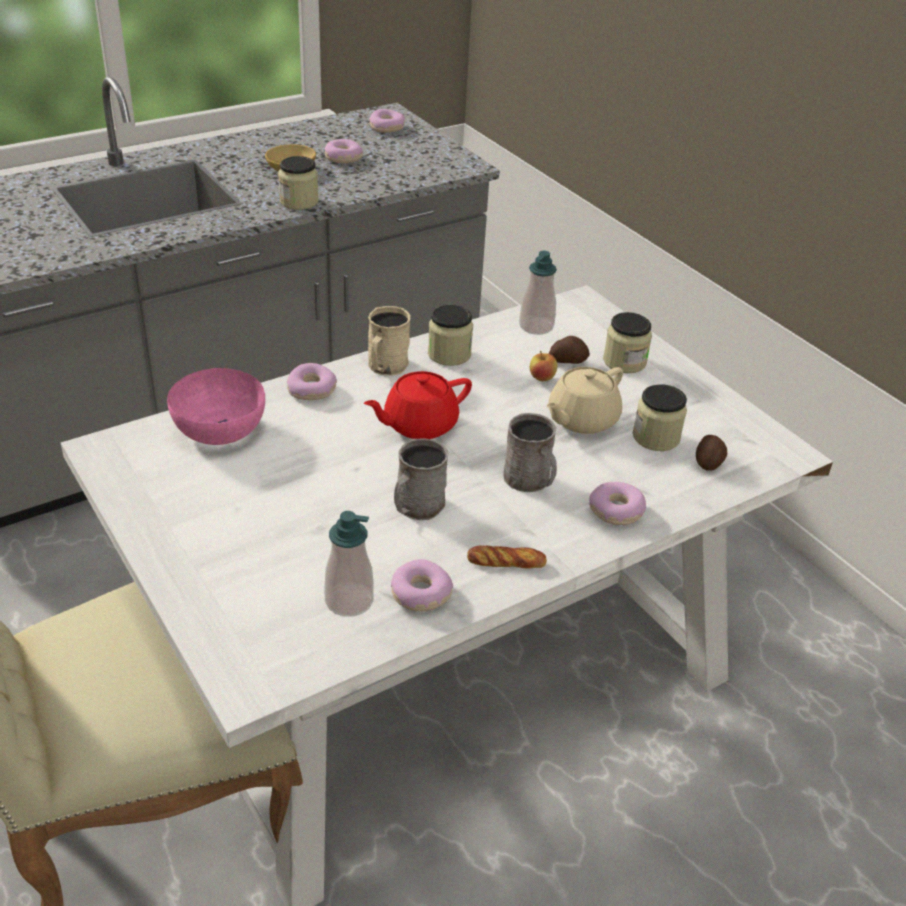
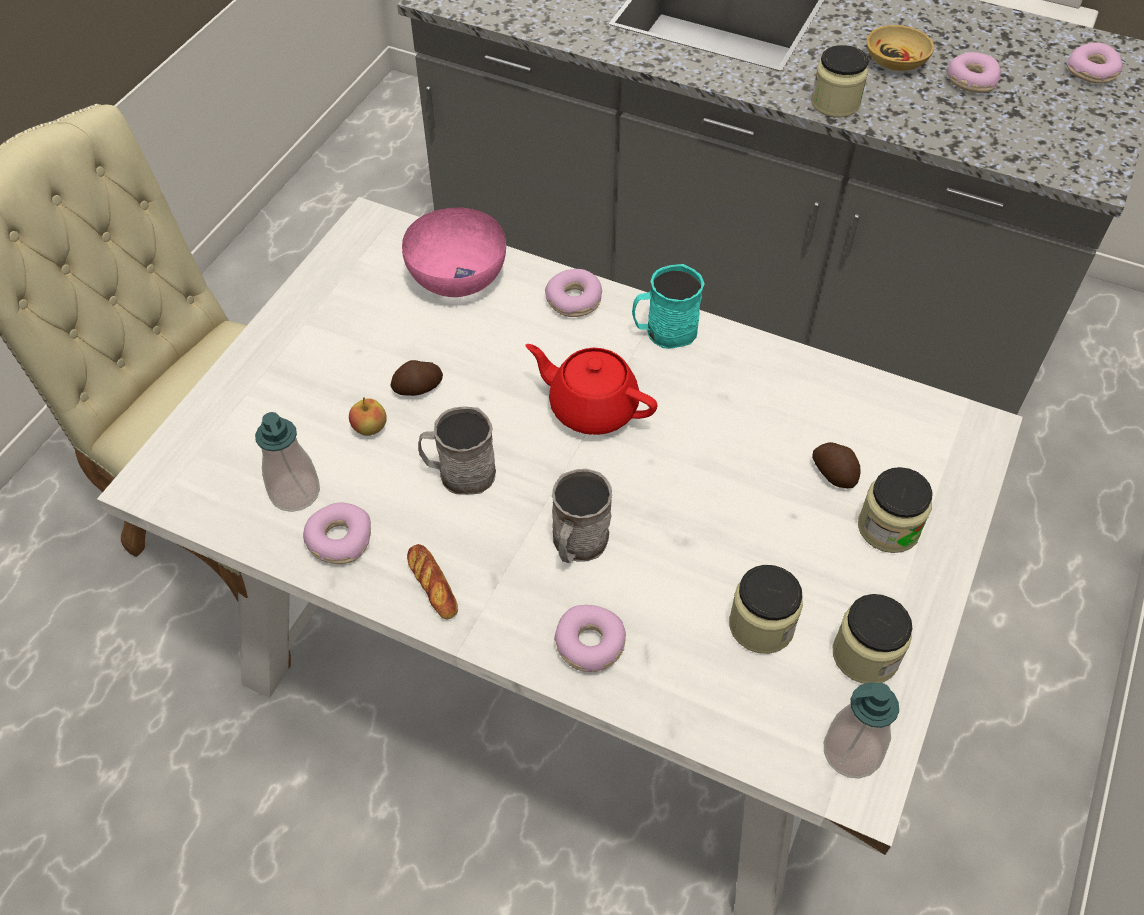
camera: 60 degrees right, 15 degrees up
beige mug [368,306,410,376] -> turquoise mug [632,264,705,349]
jar [428,305,473,366] -> jar moved to [833,594,912,684]
soap dispenser [519,251,557,335] -> soap dispenser moved to [824,682,899,779]
apple [530,351,558,381] -> apple moved to [349,397,387,436]
beige teapot [547,367,623,434] -> none
potato [696,435,727,471] -> potato moved to [390,360,443,396]

